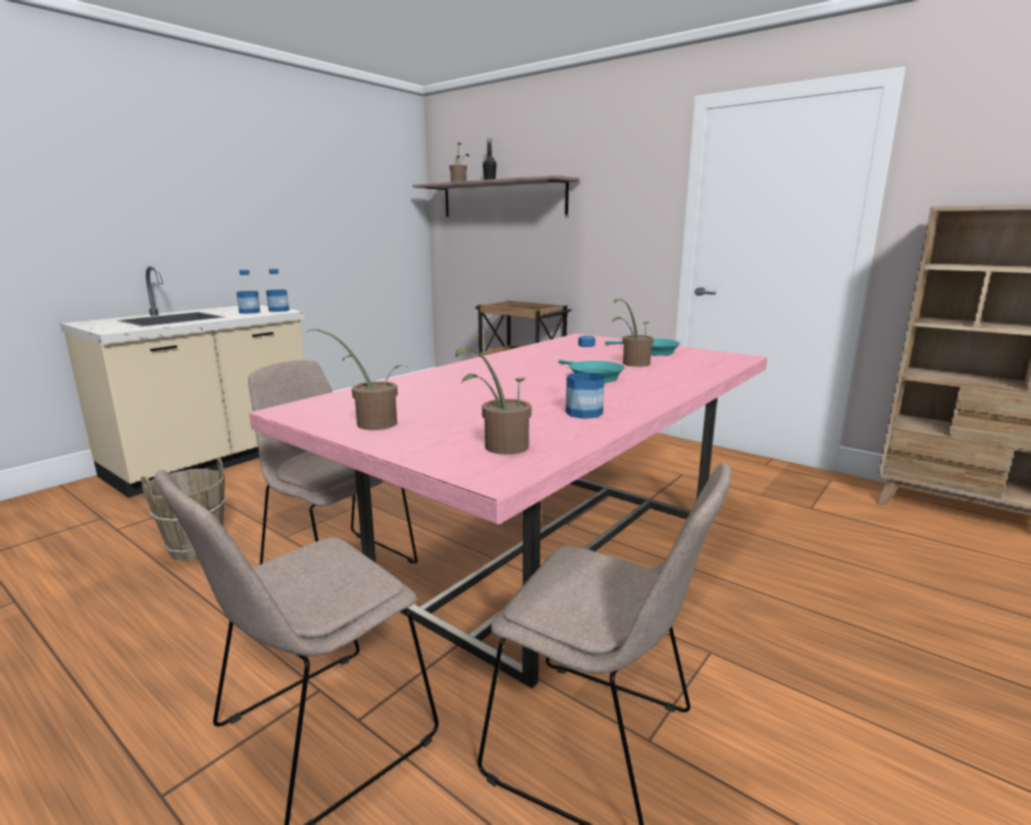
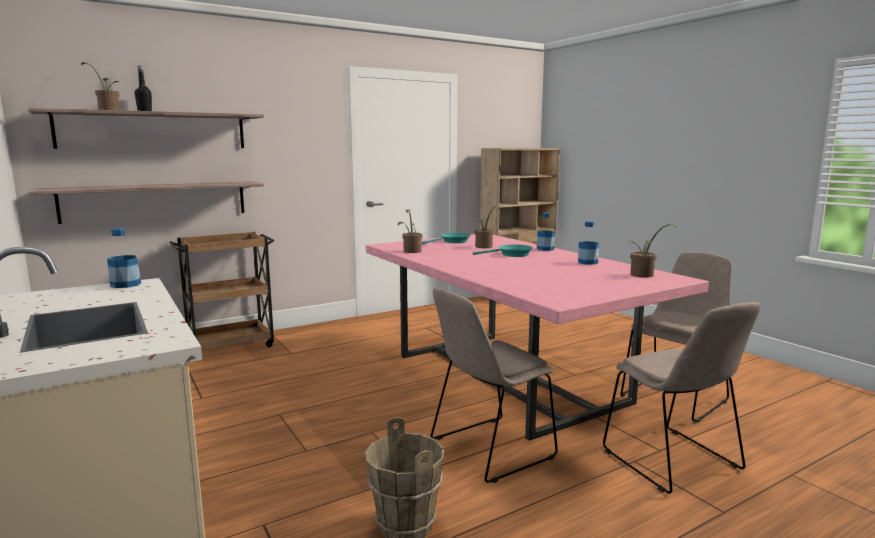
camera: 70 degrees left, 5 degrees down
bottle [236,270,260,314] -> bottle moved to [537,213,555,251]
potted plant [305,329,407,430] -> potted plant moved to [398,210,422,253]
none -> shelf [34,181,264,224]

